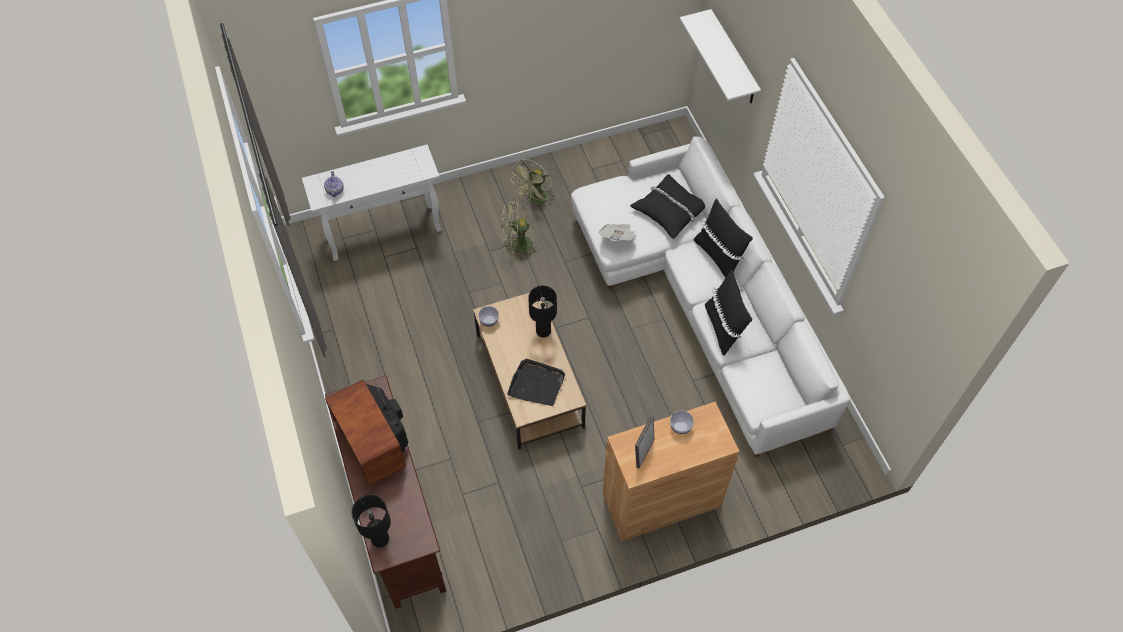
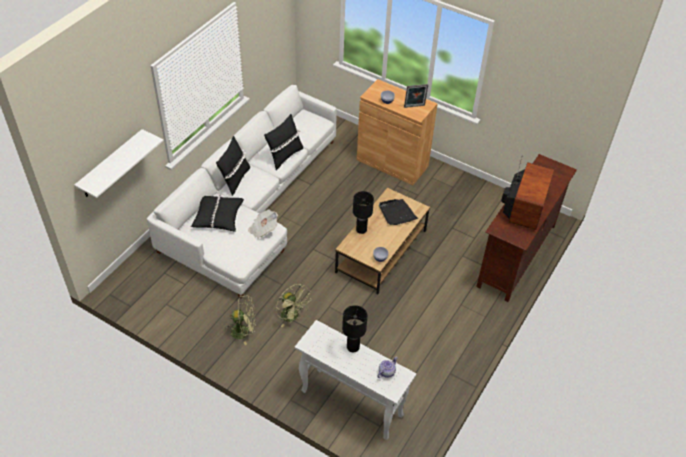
camera: 130 degrees left, 10 degrees down
black table lamp [352,495,391,548] -> black table lamp moved to [342,305,367,352]

